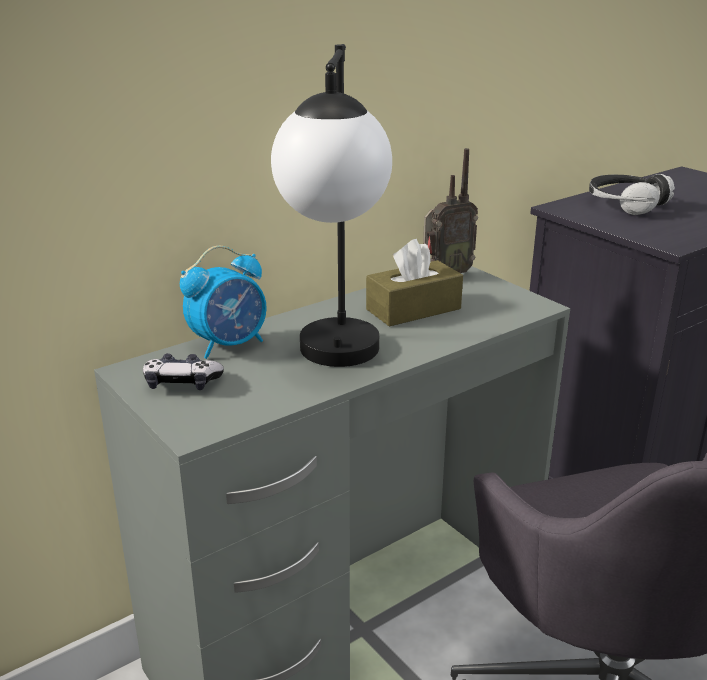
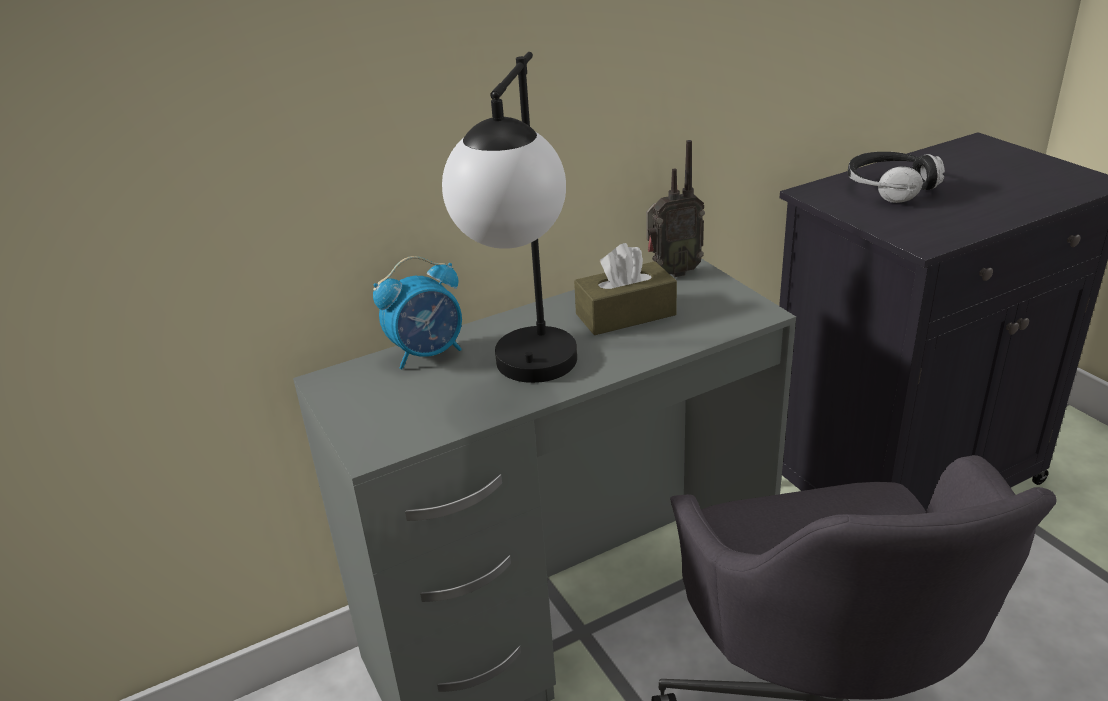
camera: 10 degrees right, 5 degrees up
game controller [143,353,224,390] -> none

